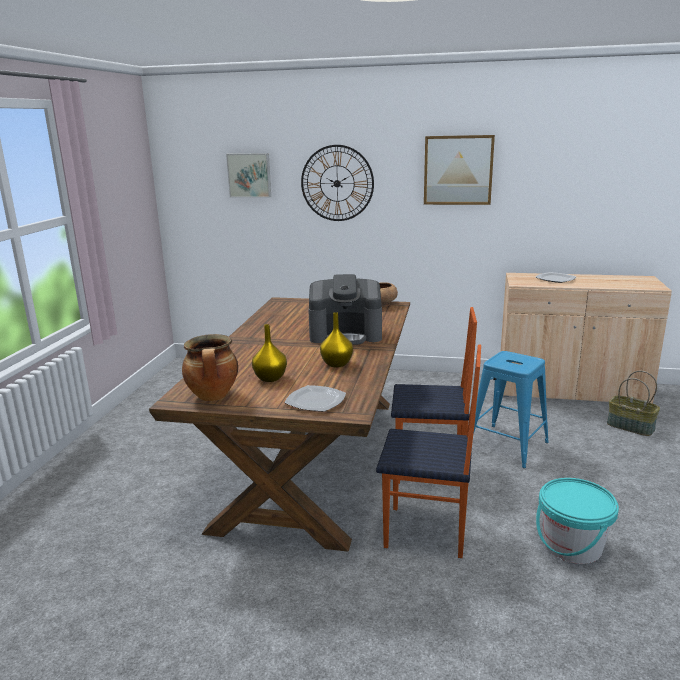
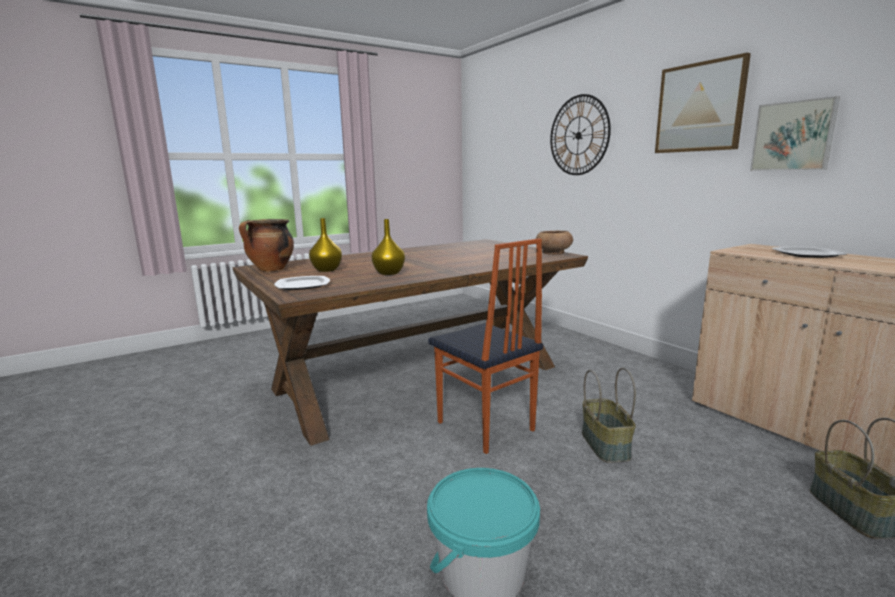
camera: 45 degrees right, 5 degrees down
picture [226,153,271,198] -> picture moved to [750,96,840,171]
coffee machine [308,274,382,345] -> none
chair [376,344,481,558] -> none
blue stool [473,351,549,468] -> basket [582,368,636,463]

